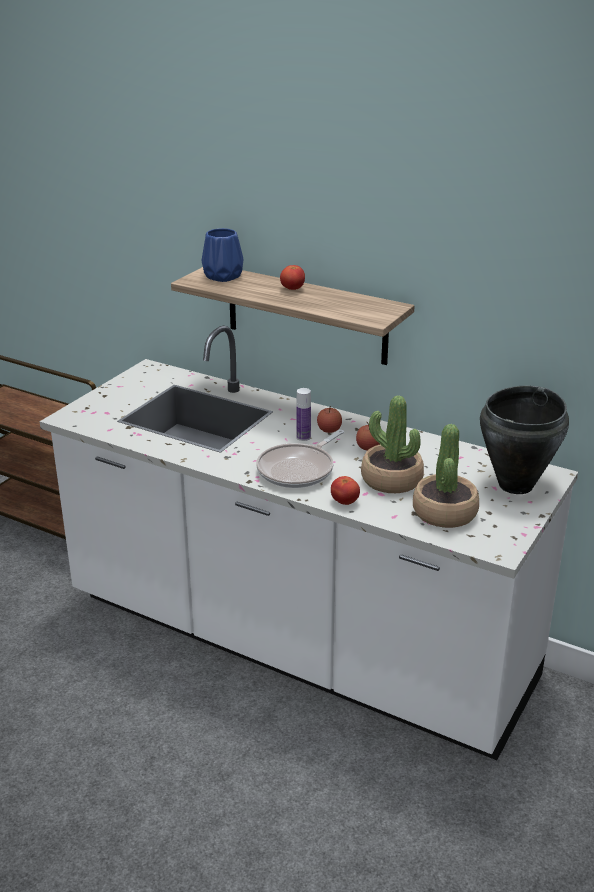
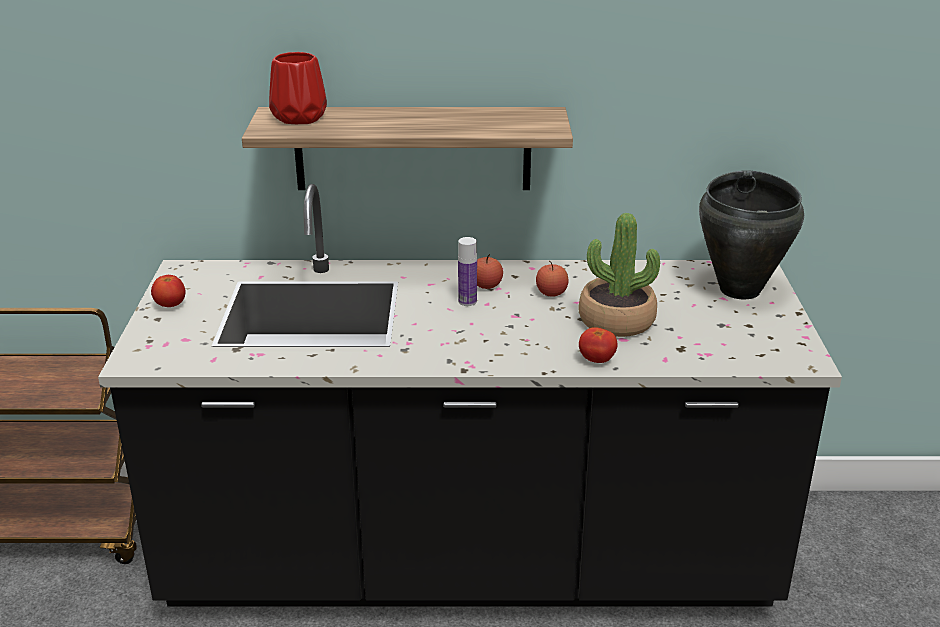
camera: 30 degrees left, 0 degrees up
white counter [40,325,578,760] -> black counter [98,184,842,607]
blue vase [201,228,243,282] -> red vase [269,52,327,124]
frying pan [256,430,344,488] -> none
tomato [280,265,305,290] -> tomato moved to [151,275,186,307]
potted plant [413,424,479,528] -> none

